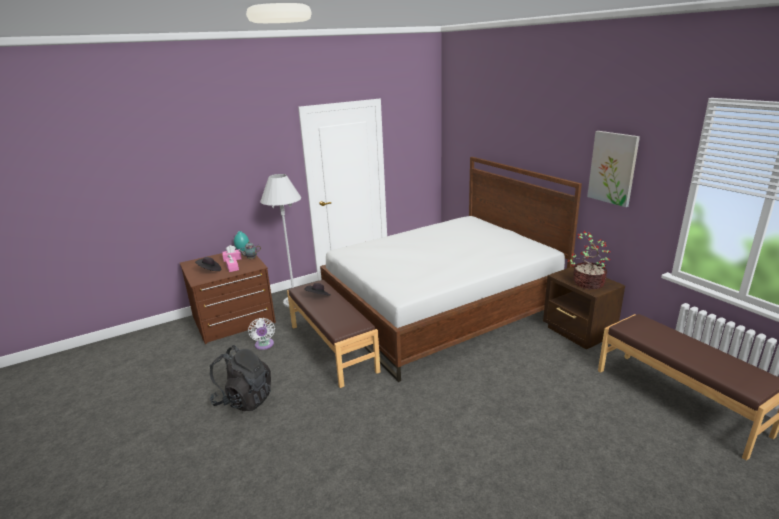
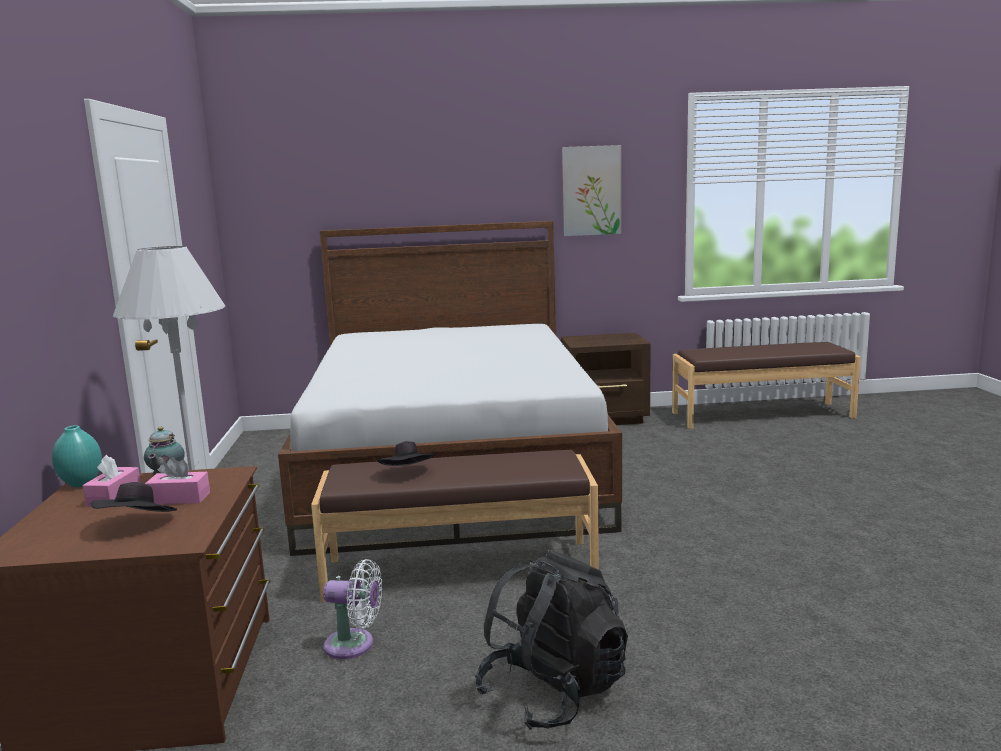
camera: 65 degrees left, 10 degrees down
potted plant [567,231,610,289] -> none

